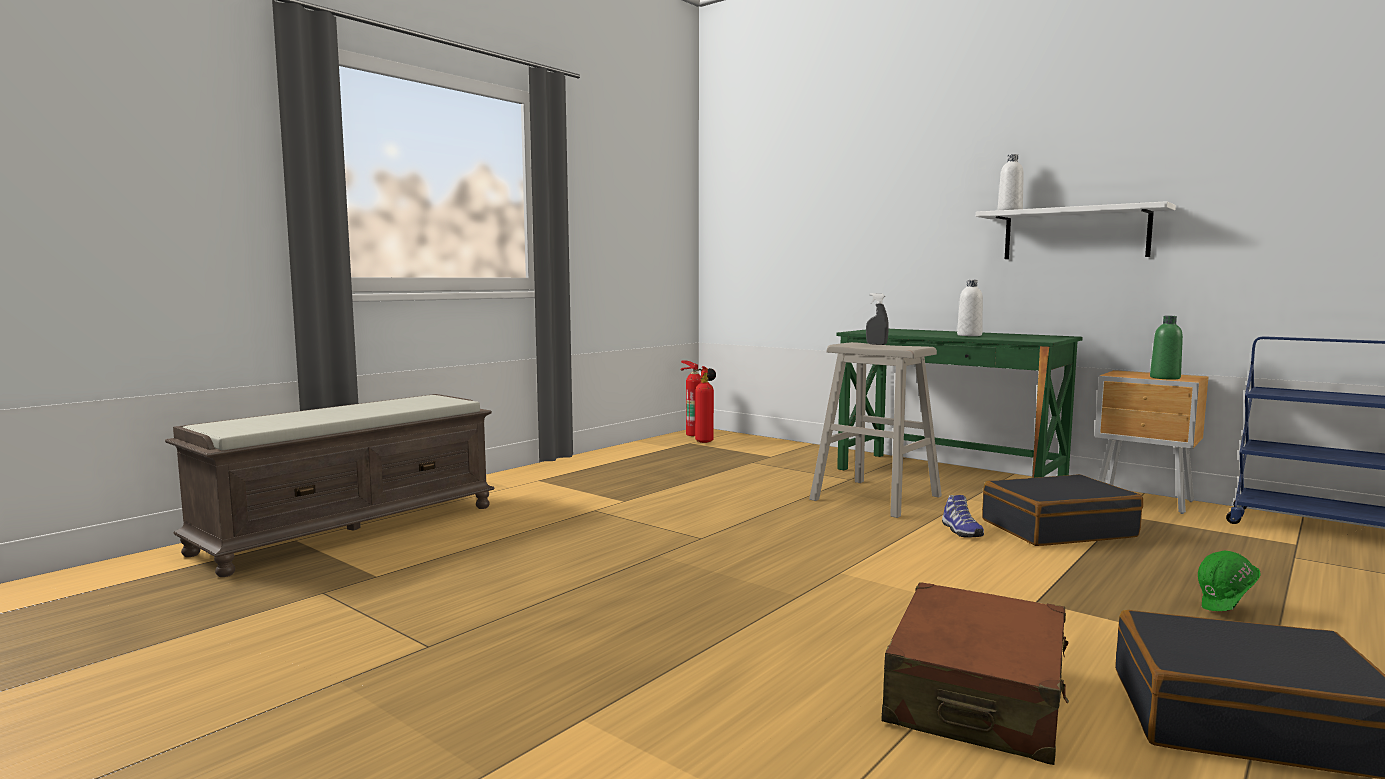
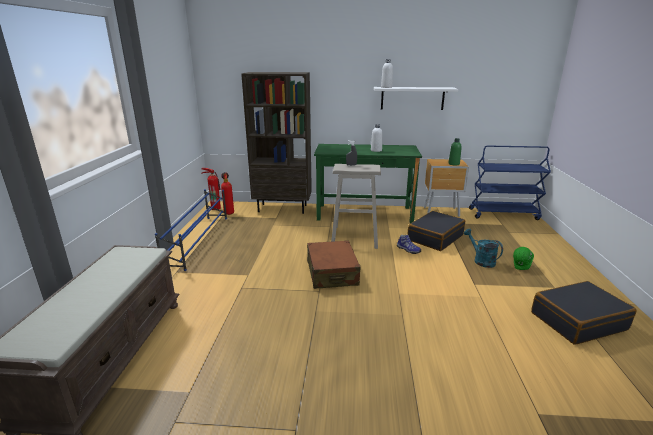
camera: 35 degrees left, 15 degrees up
brown suitcase [881,582,1069,765] -> brown suitcase moved to [307,240,360,289]
none -> blue shoe rack [155,189,227,271]
none -> brown bookcase [241,72,312,214]
none -> turquoise watering can [464,229,503,268]

